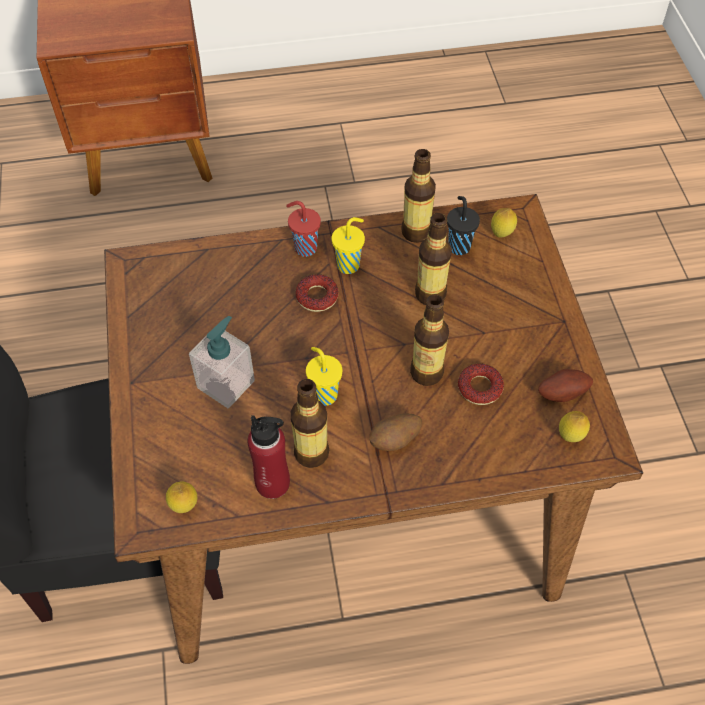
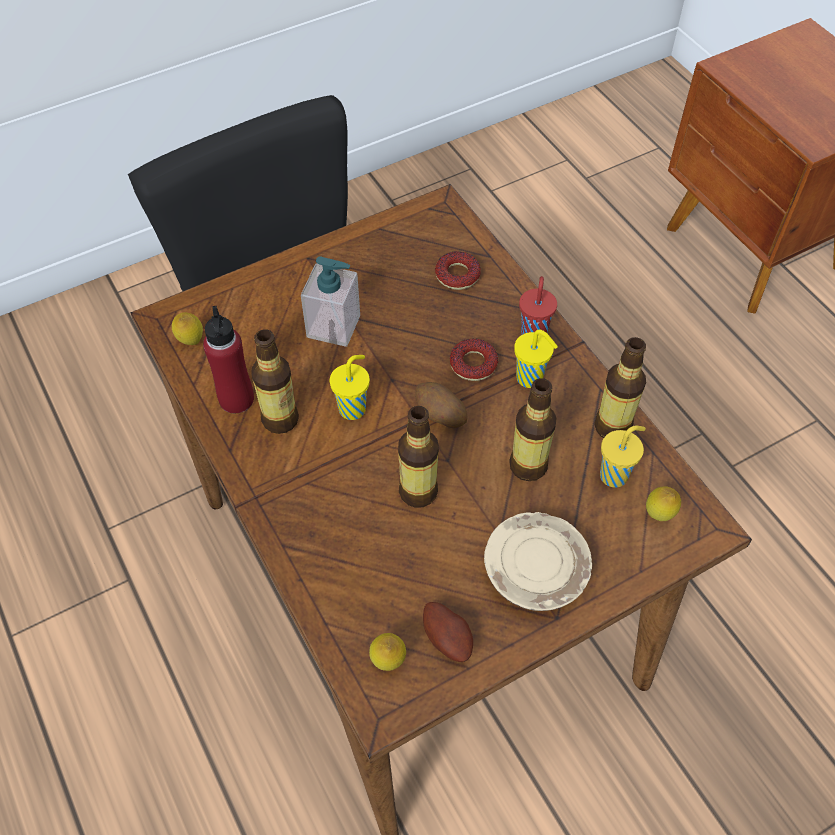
camera: 70 degrees right, 0 degrees up
potato [369,414,422,451] -> potato moved to [415,382,467,428]
black cup [447,196,480,255] -> yellow cup [600,425,646,488]
donut [458,363,504,405] -> donut moved to [435,251,481,290]
none -> beige plate [484,512,592,611]

